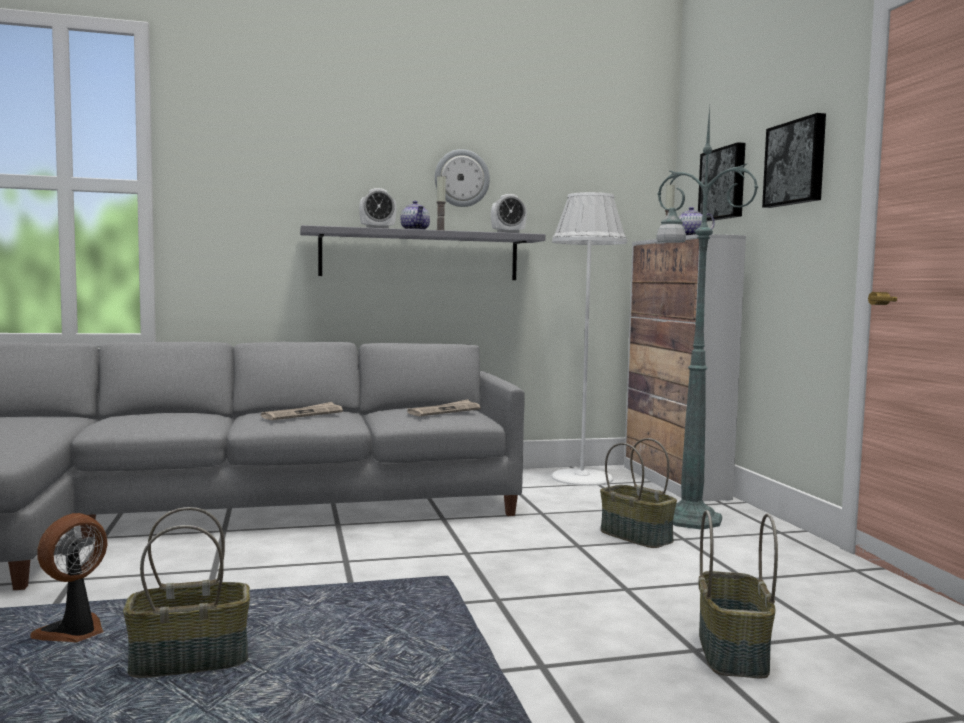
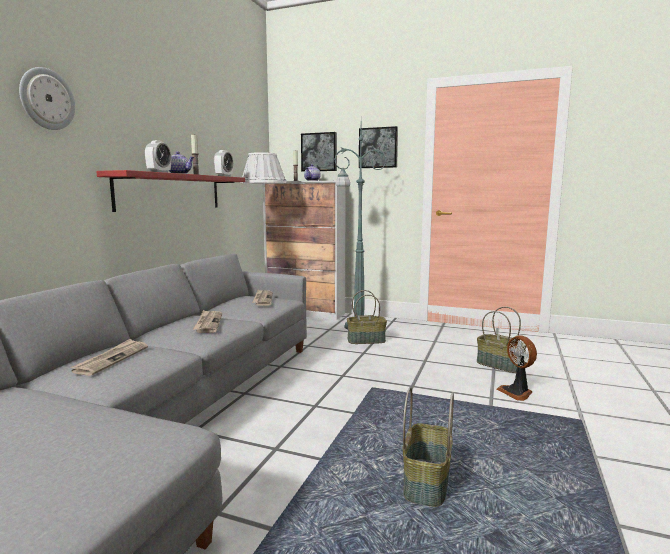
camera: 55 degrees left, 5 degrees up
fan [30,513,107,642] -> fan moved to [497,335,537,401]
grey shelf [300,225,545,280] -> red shelf [96,170,245,212]
wall clock [435,149,490,207] -> wall clock moved to [19,67,75,130]
none -> newspaper [70,339,148,376]

